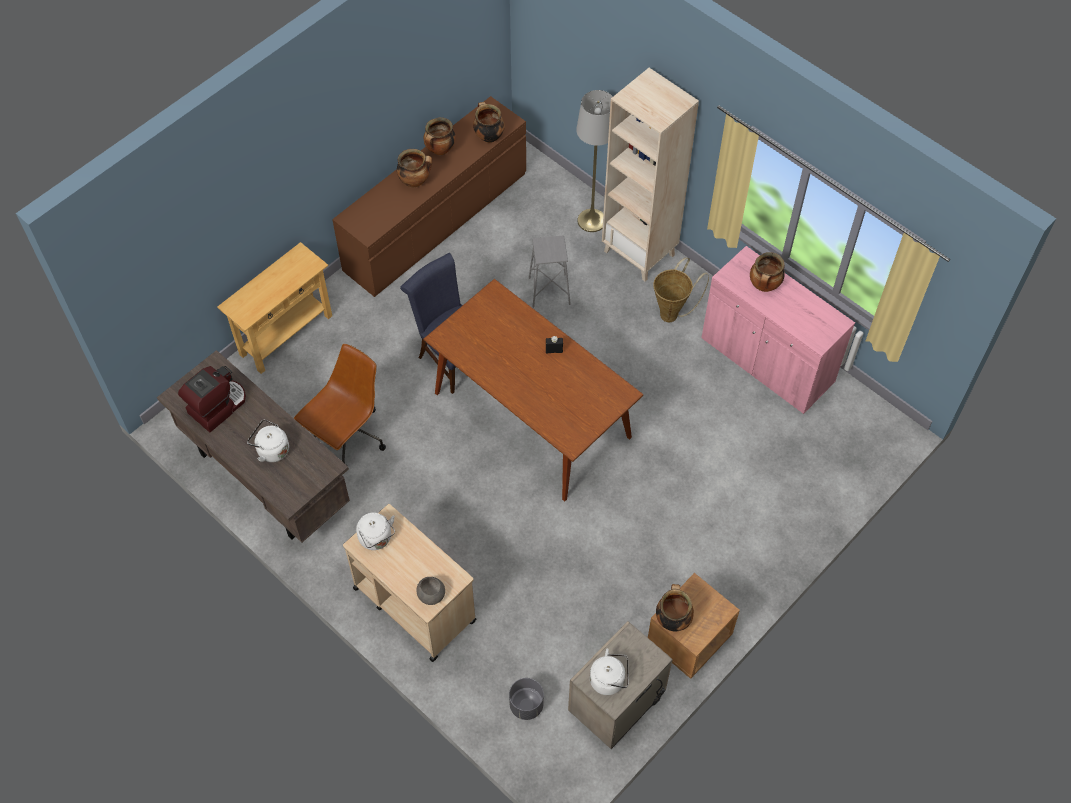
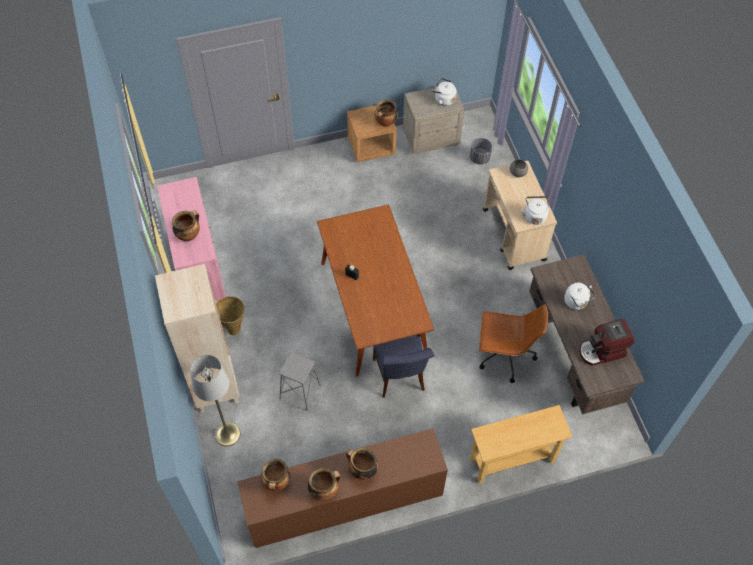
camera: 150 degrees left, 0 degrees up
brown office chair [294,344,386,463] -> brown office chair turned 150 degrees counterclockwise [479,304,548,383]

